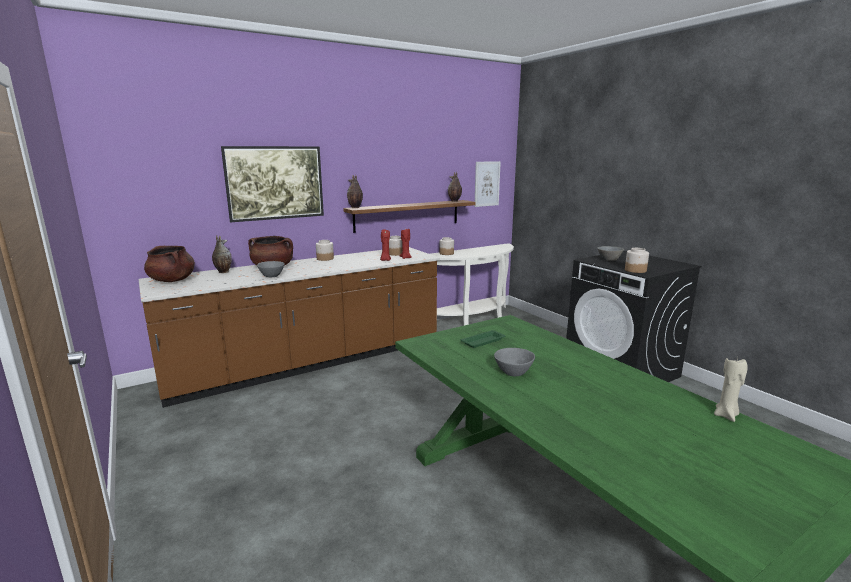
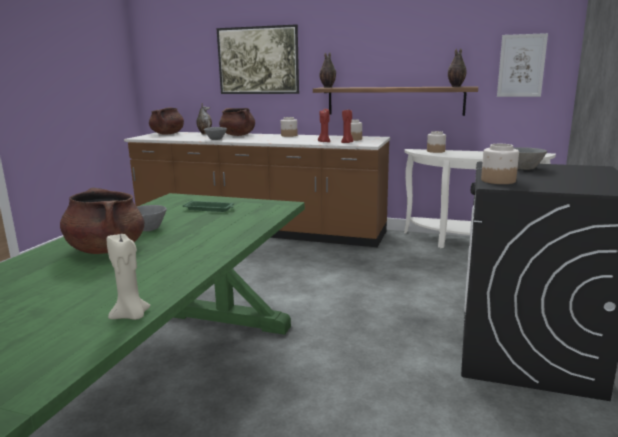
camera: 50 degrees right, 0 degrees up
none -> brown cooking pot [60,187,144,254]

